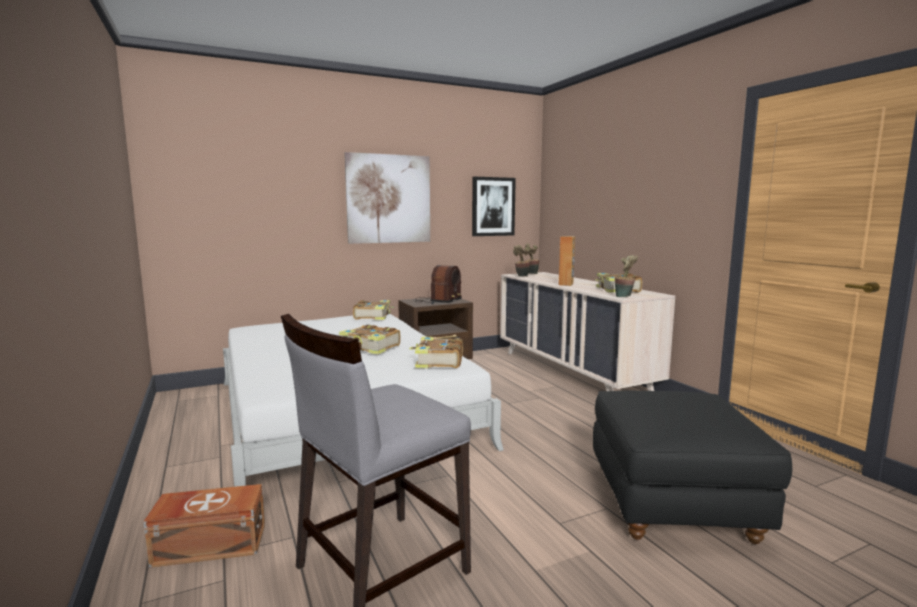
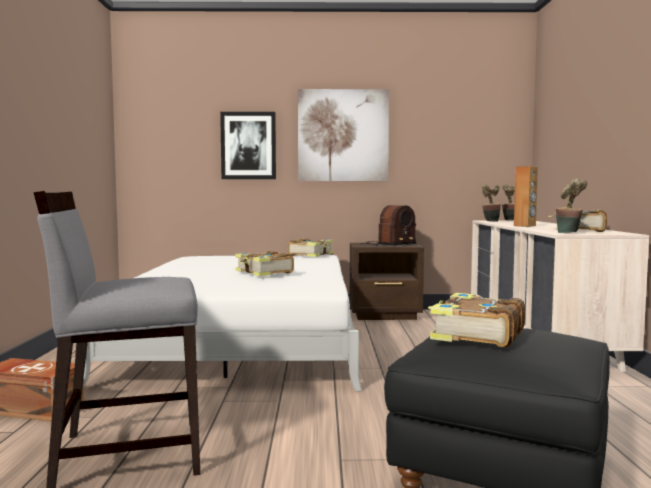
camera: 25 degrees right, 5 degrees down
book [409,337,463,368] -> book moved to [428,293,525,347]
picture [472,177,516,236] -> picture moved to [220,112,276,179]

